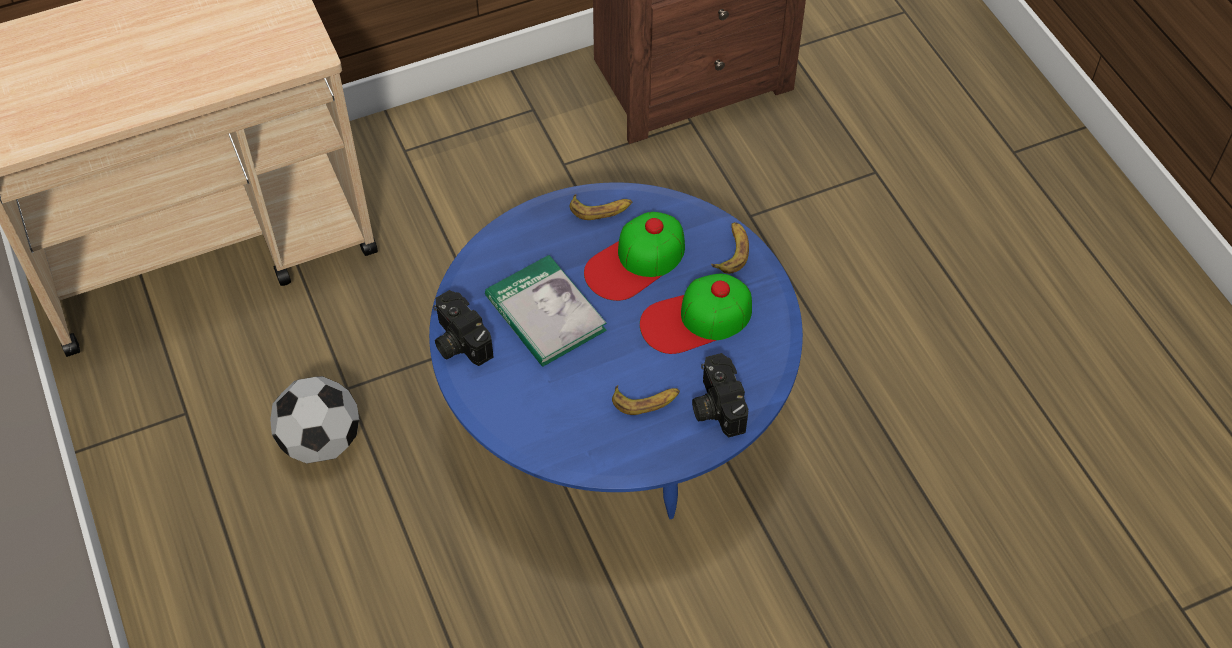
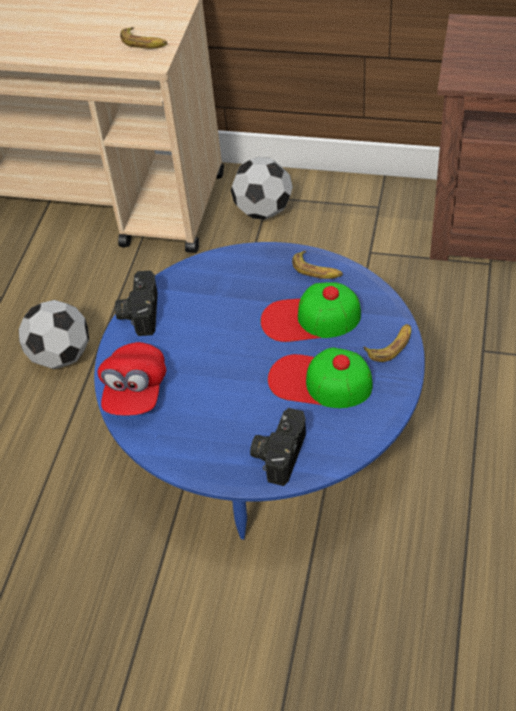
camera: 40 degrees right, 5 degrees down
book [485,255,607,367] -> none
banana [612,385,680,415] -> banana moved to [120,27,167,48]
none -> red cap [97,342,166,415]
none -> football [231,157,293,220]

